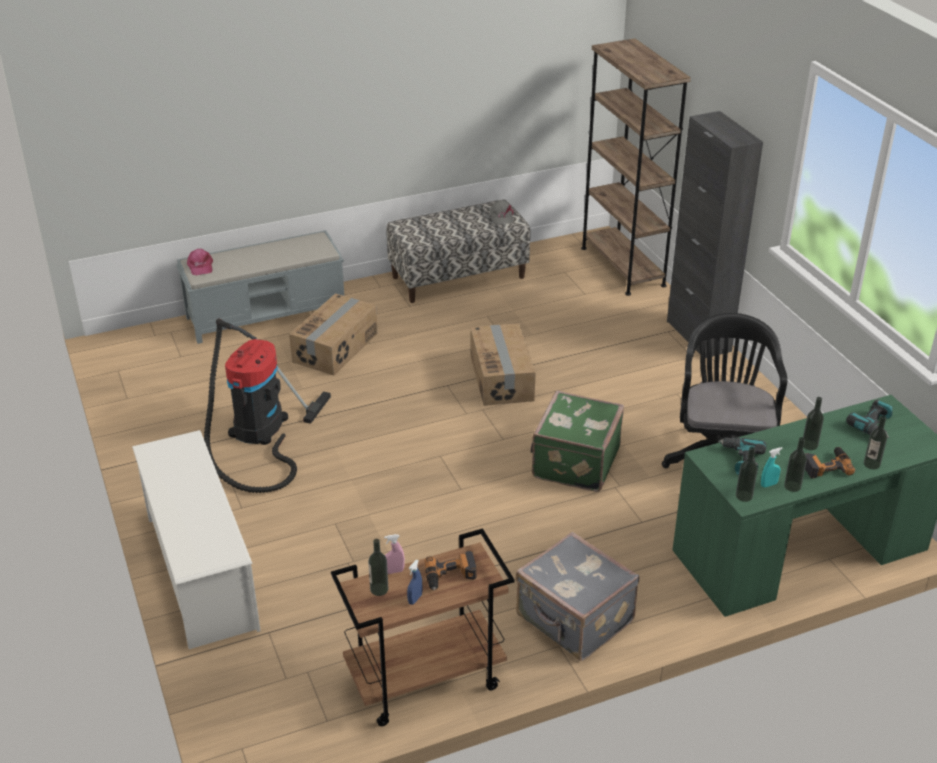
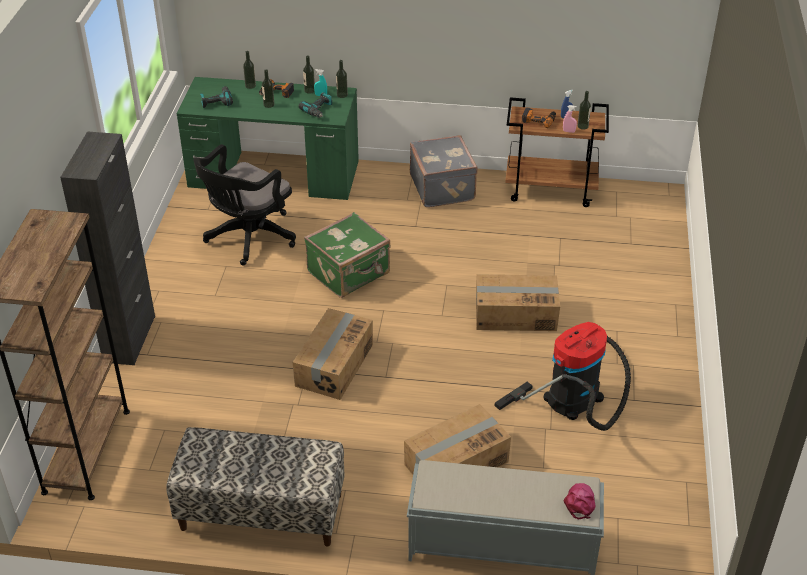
camera: 150 degrees left, 5 degrees up
white shoe rack [132,430,261,649] -> none
grey cap [490,200,514,224] -> none
none -> cardboard box [476,274,560,331]

